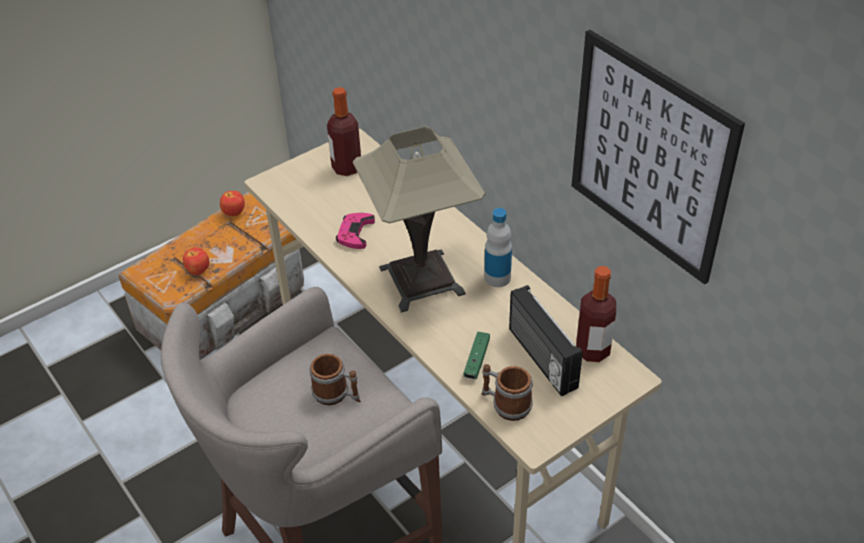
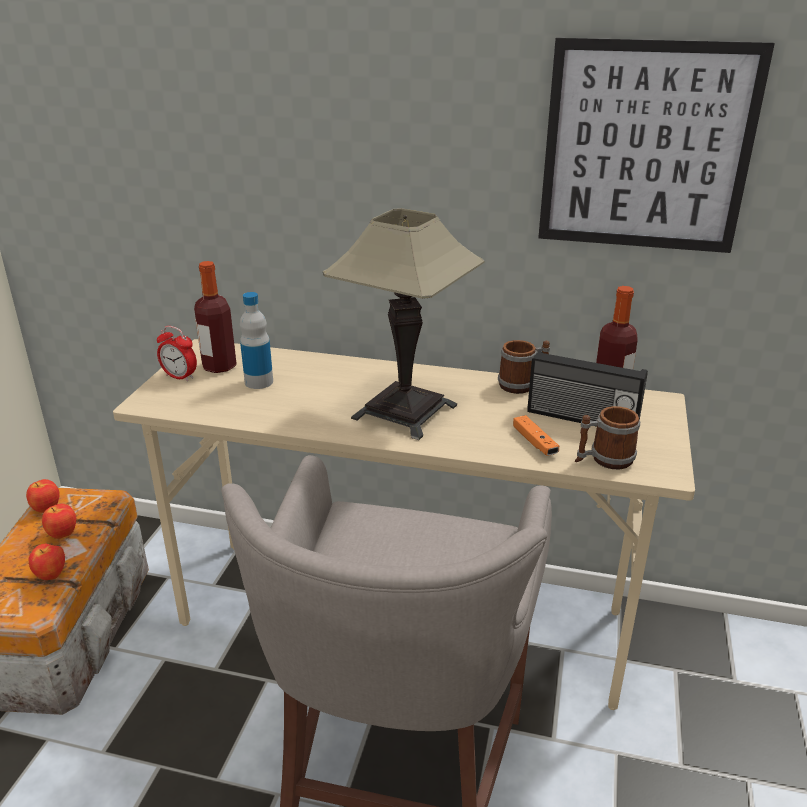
camera: 40 degrees left, 15 degrees down
mug [309,354,361,405] -> mug moved to [498,340,550,394]
pink game controller [336,213,375,249] -> none
green game controller [463,332,490,379] -> orange game controller [513,415,559,456]
bottle [484,208,512,287] -> bottle moved to [240,292,273,389]
none -> apple [42,504,76,539]
none -> alarm clock [157,326,197,382]

